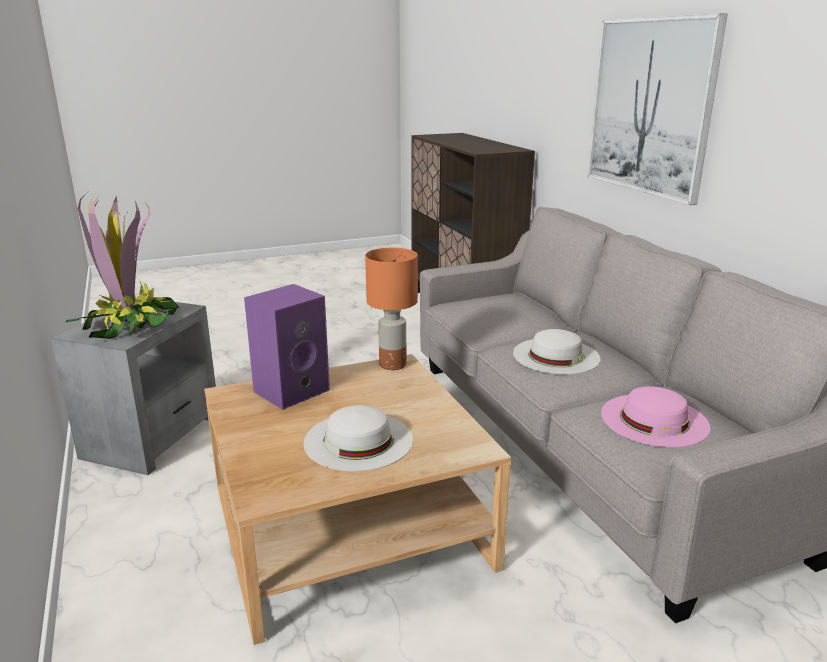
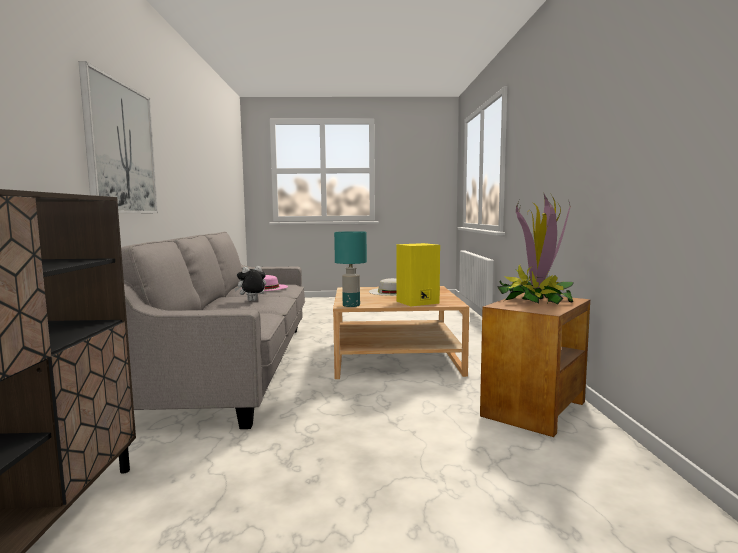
camera: 160 degrees left, 15 degrees down
grey side table [51,298,216,475] -> brown side table [480,293,590,437]
purple speaker [244,284,330,410] -> yellow speaker [396,243,440,306]
orange table lamp [365,248,418,370] -> turquoise table lamp [334,231,367,307]
white hat [513,329,601,374] -> plush toy [234,266,266,301]

